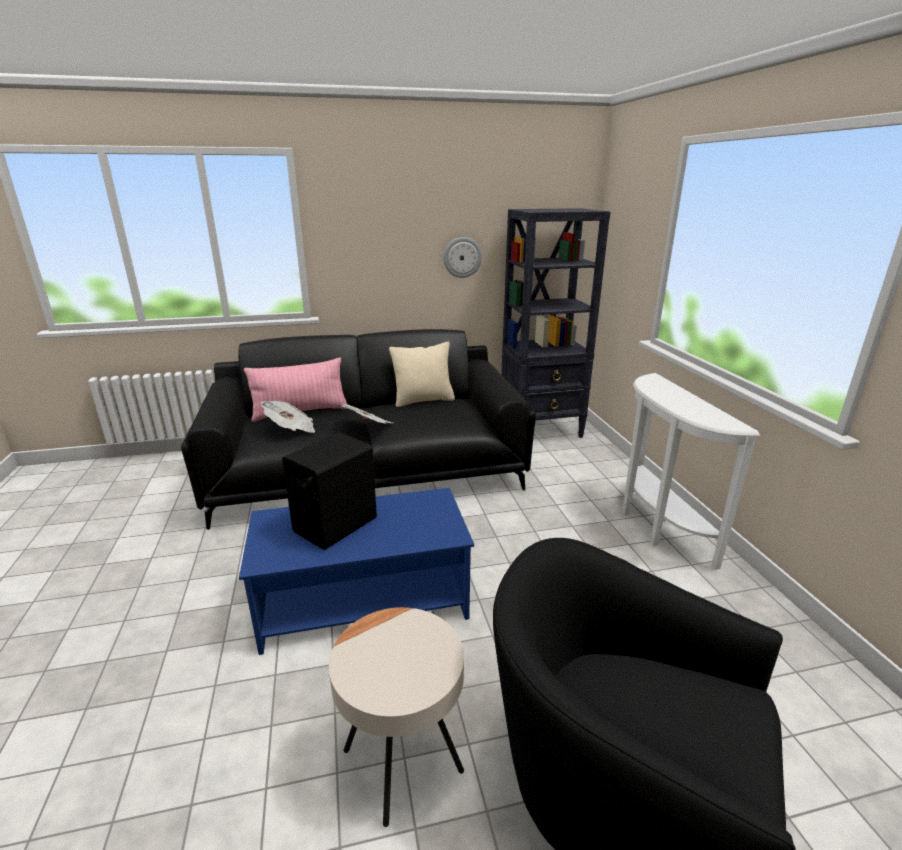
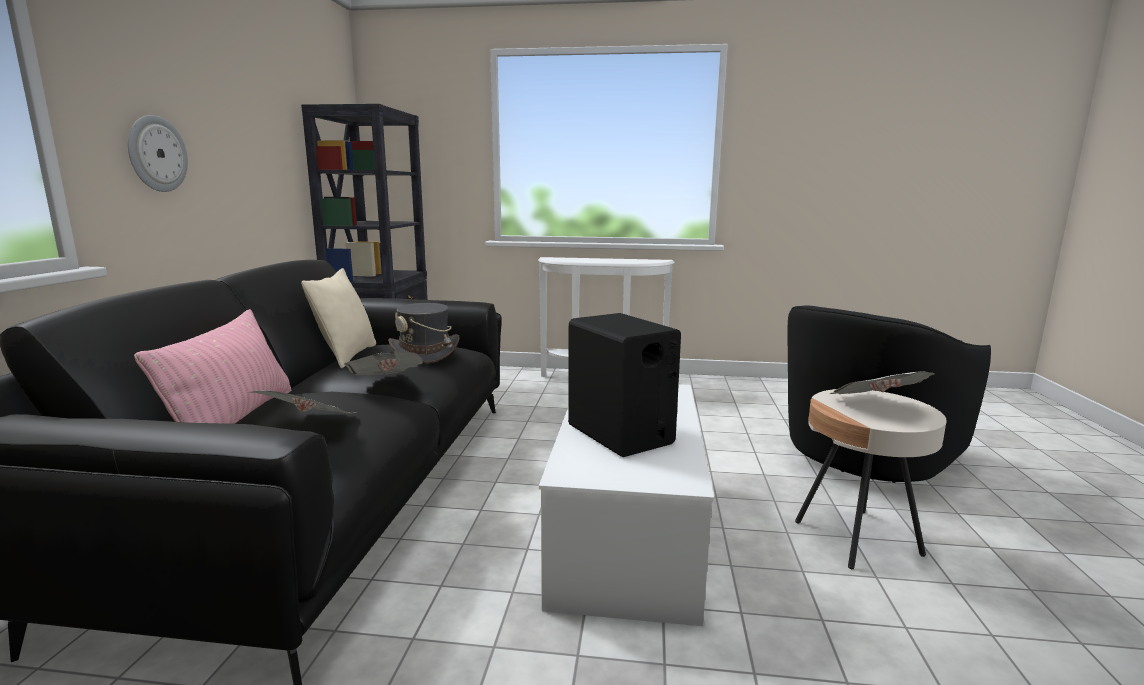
camera: 70 degrees left, 10 degrees down
blue coffee table [239,488,474,655] -> white coffee table [539,384,714,626]
wall clock [444,237,482,278] -> wall clock moved to [128,115,188,192]
none -> grey hat [388,303,459,364]
none -> newspaper [829,371,934,394]

